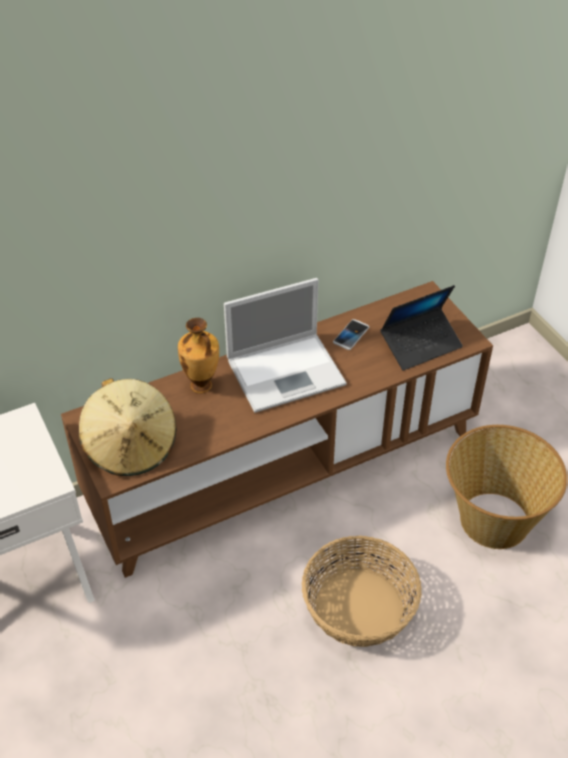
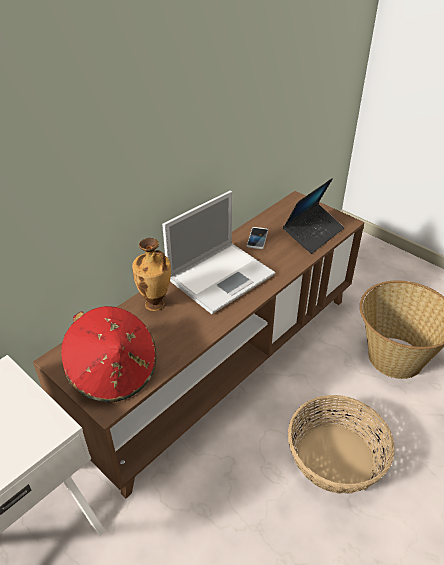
camera: 20 degrees left, 5 degrees down
beige hat [79,378,177,476] -> red hat [61,306,156,402]

